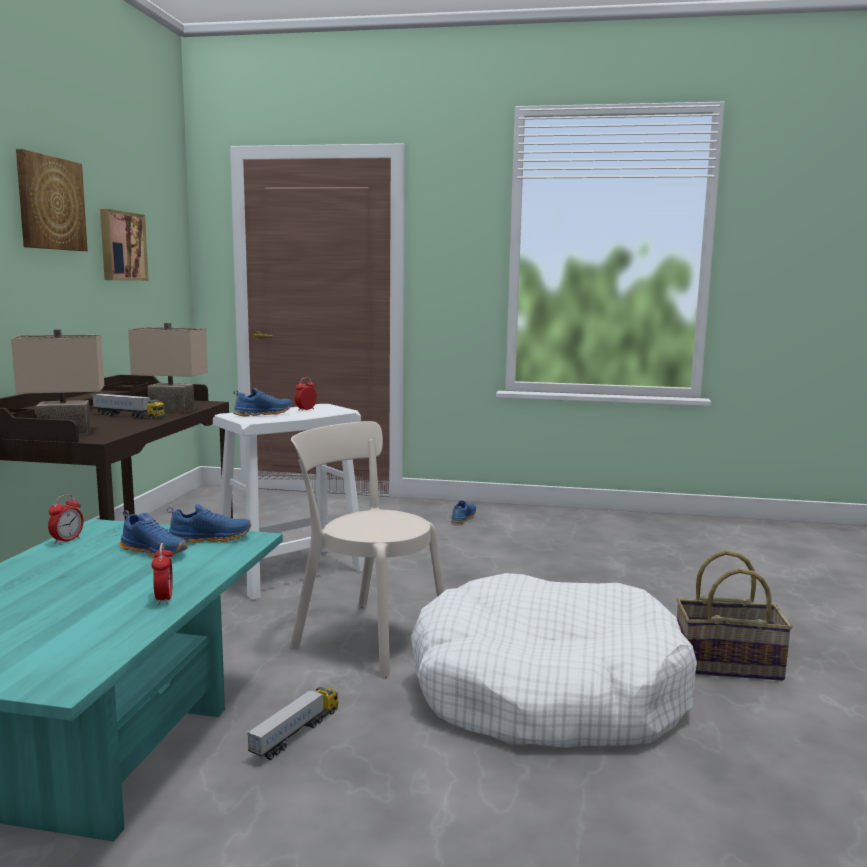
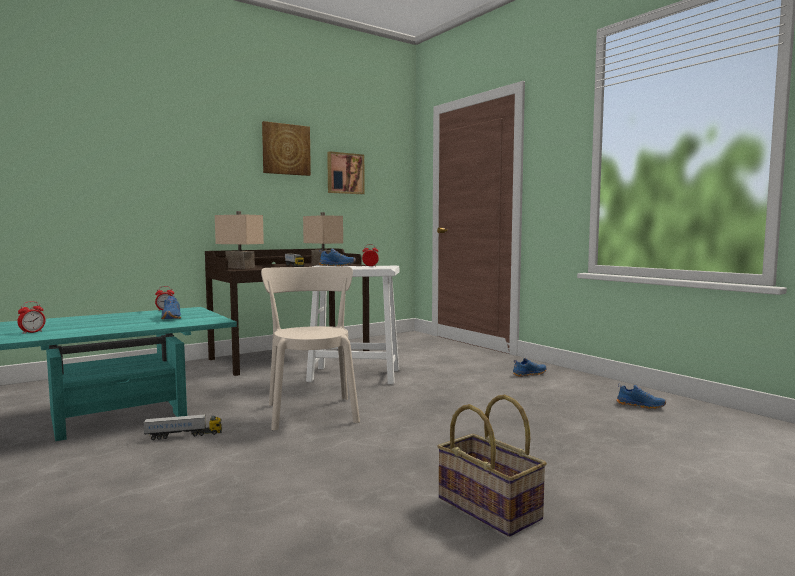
camera: 45 degrees right, 5 degrees down
alarm clock [151,543,173,605] -> alarm clock moved to [17,301,45,334]
blue shoe [167,504,251,543] -> blue shoe moved to [616,384,666,409]
white dog bed [411,573,697,748] -> none

